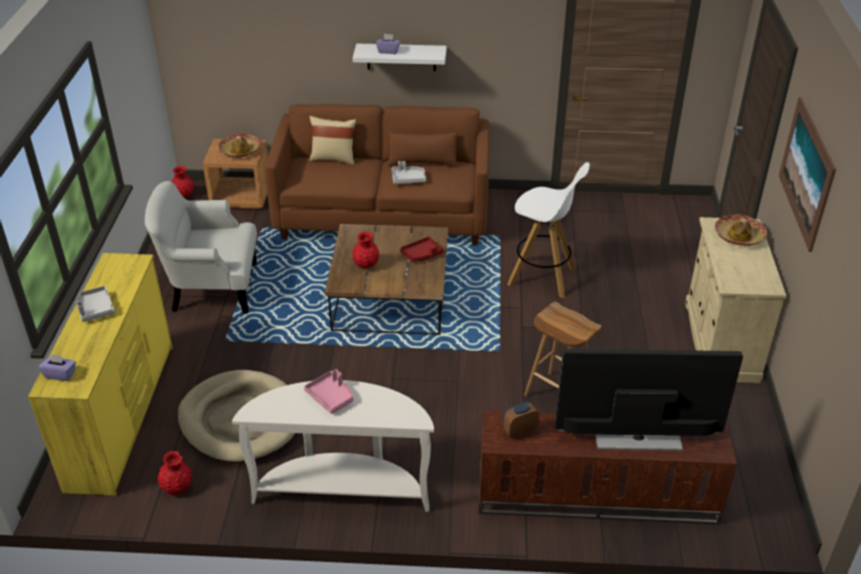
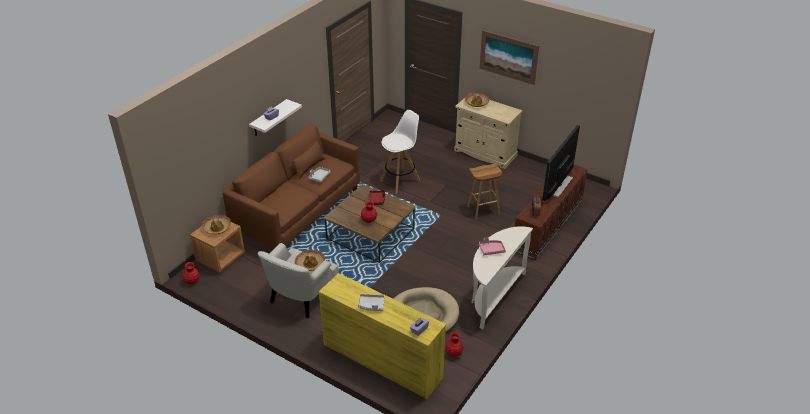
camera: 60 degrees left, 0 degrees up
beige pillow [309,116,356,165] -> none
none -> hat [295,250,325,271]

